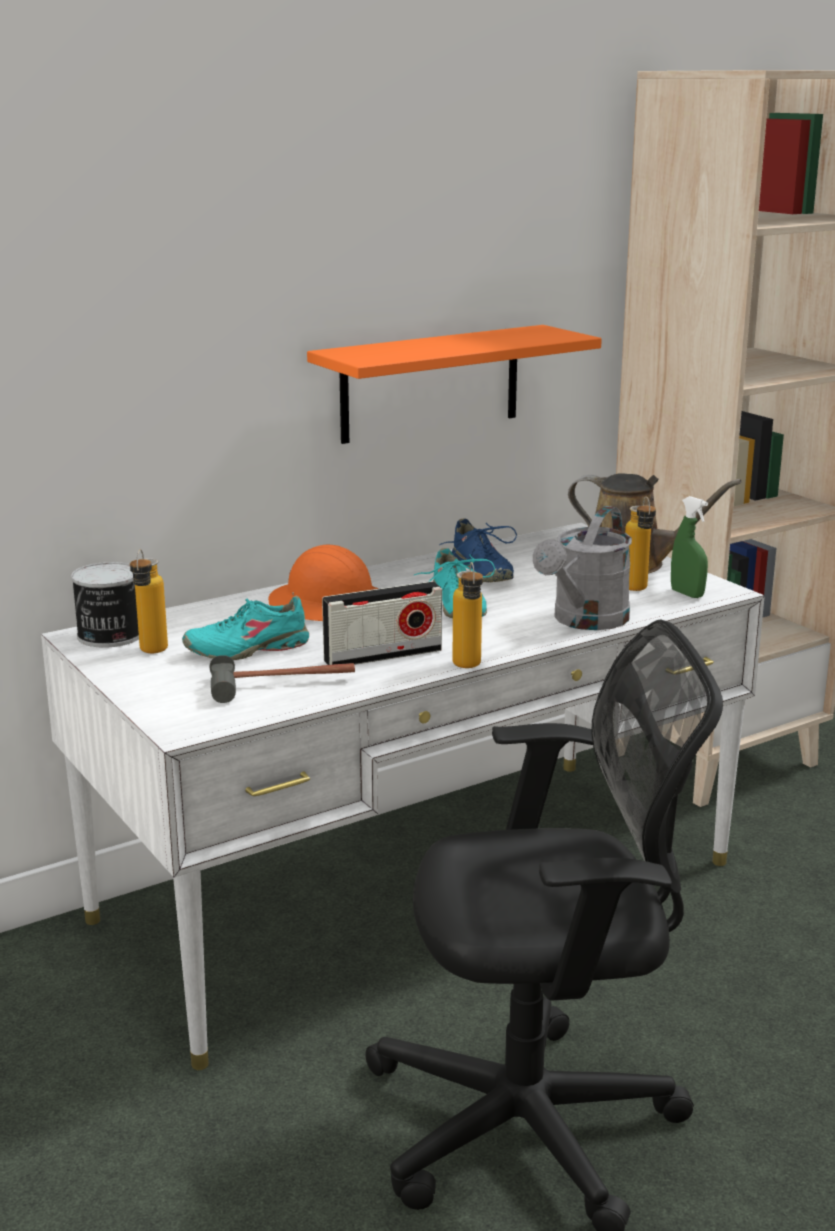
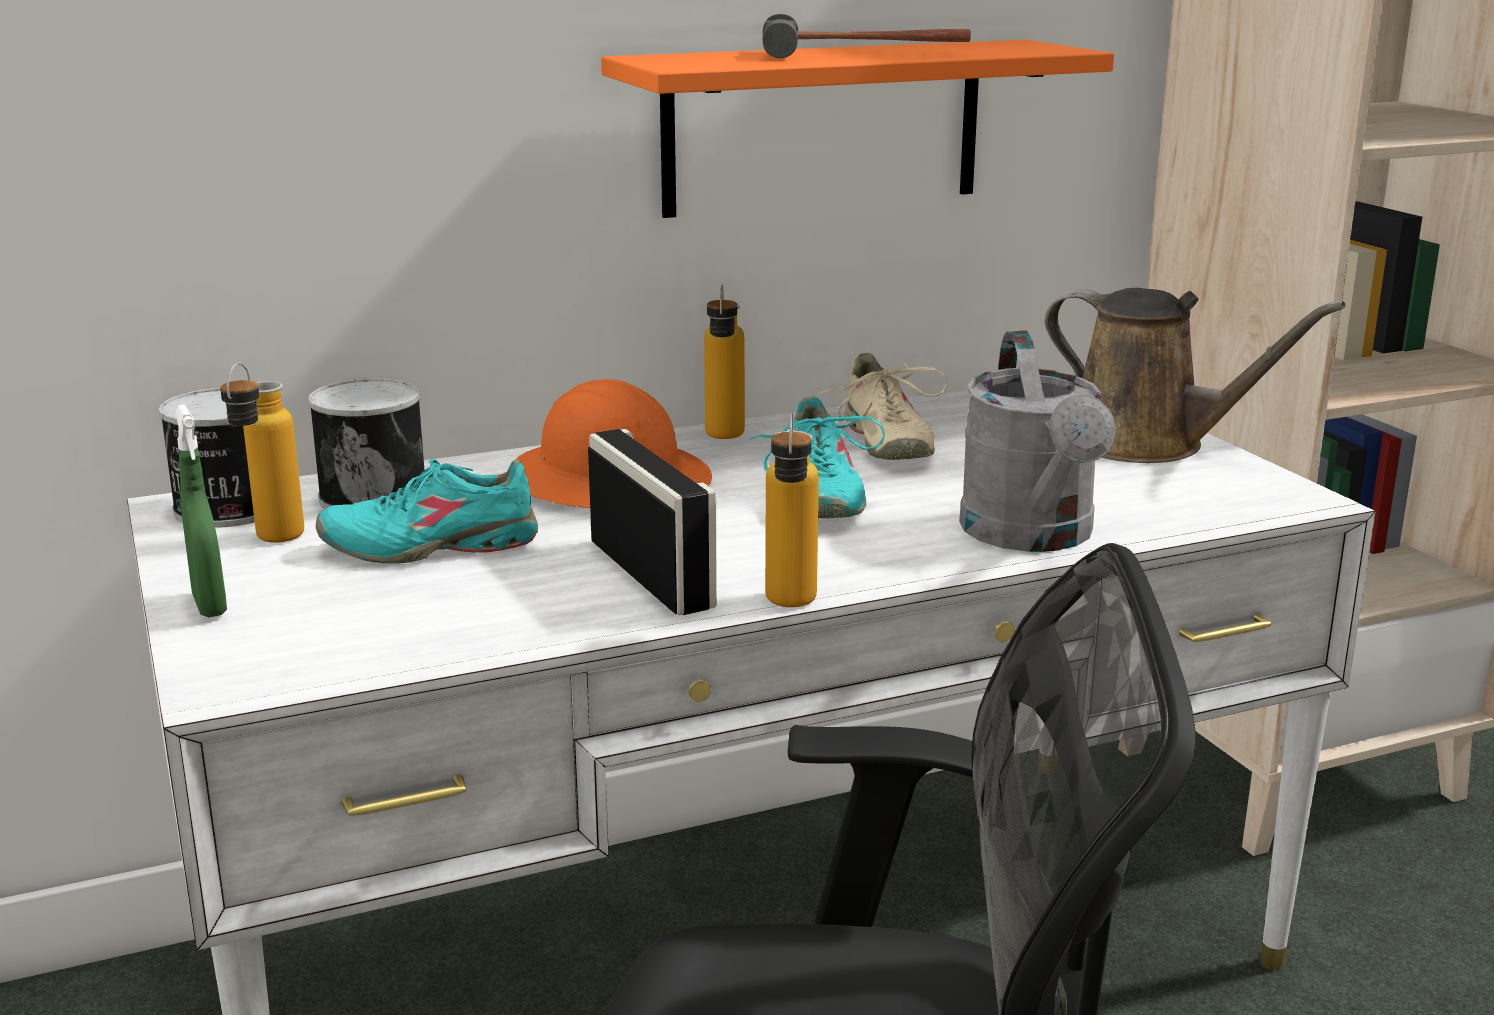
camera: 10 degrees right, 0 degrees up
hammer [210,655,355,703] -> hammer moved to [763,14,971,58]
radio [322,581,442,665] -> radio turned 105 degrees counterclockwise [588,429,717,615]
blue shoe [440,518,517,583] -> beige shoe [818,353,947,460]
grey watering can [533,506,632,630] -> grey watering can turned 45 degrees counterclockwise [959,330,1116,552]
bottle [625,496,656,591] -> bottle moved to [704,284,745,439]
green spray bottle [671,496,708,598] -> green spray bottle moved to [175,404,227,617]
none -> can [308,378,424,509]

